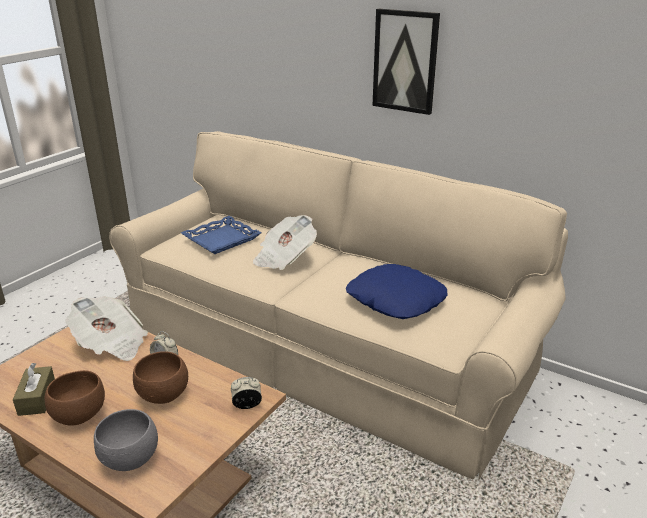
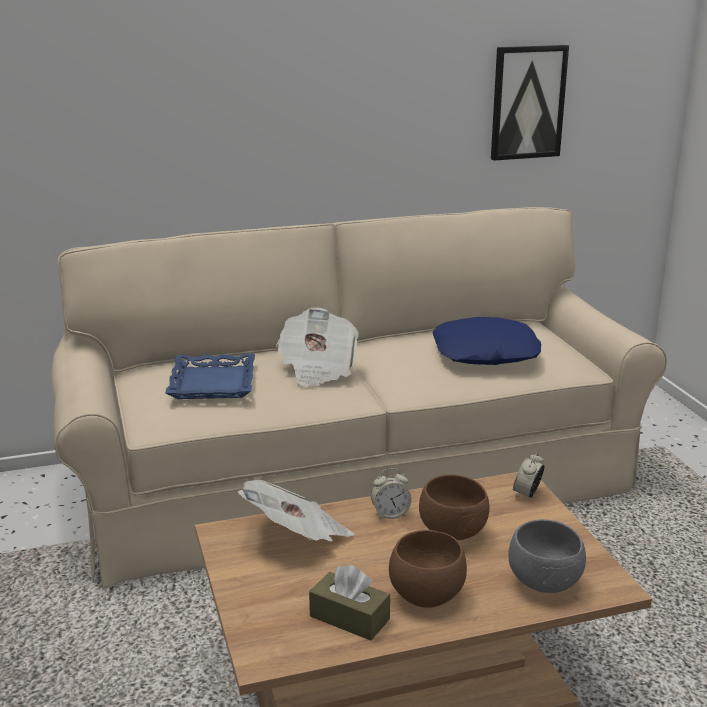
camera: 50 degrees left, 5 degrees down
picture [372,9,440,115] -> picture moved to [491,45,569,161]

